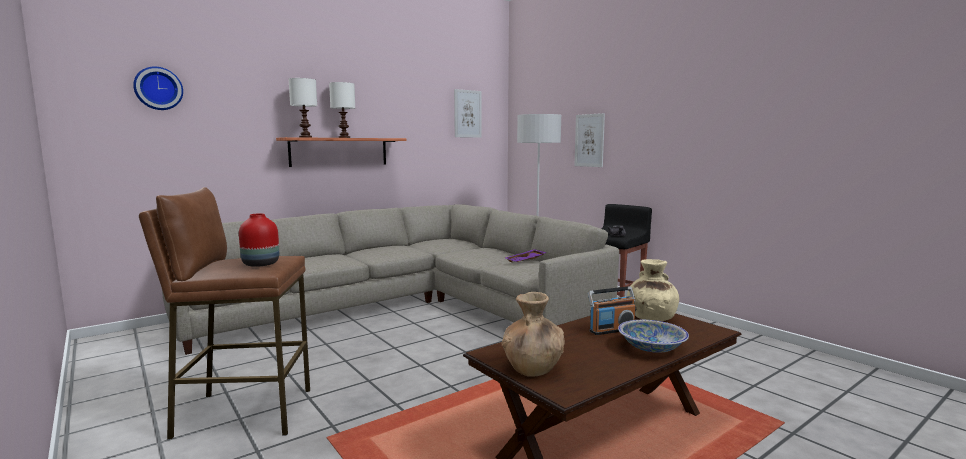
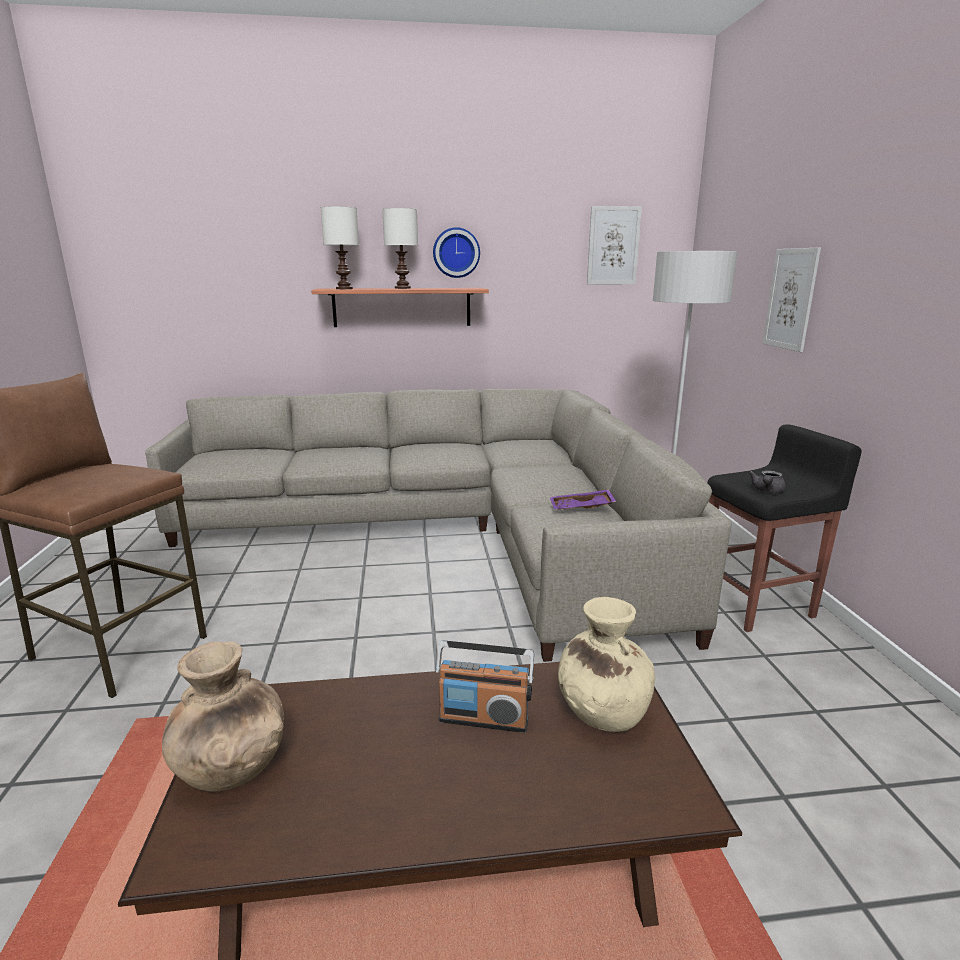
camera: 30 degrees right, 10 degrees up
wall clock [133,67,183,110] -> wall clock moved to [433,227,480,278]
red vase [239,213,279,267] -> none
bowl [618,320,689,353] -> none

